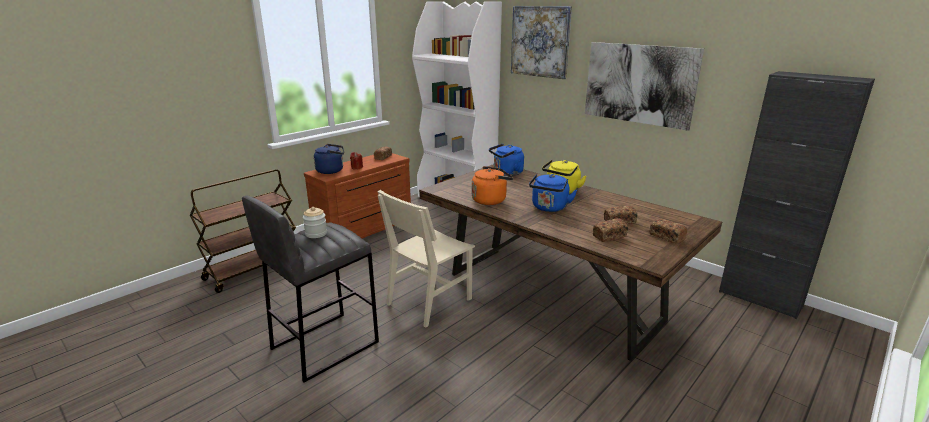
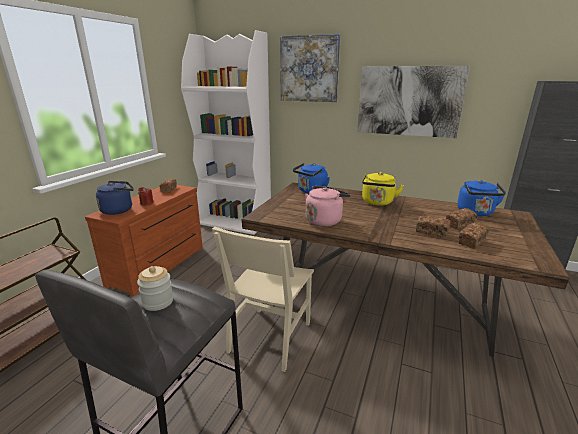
camera: 20 degrees left, 0 degrees up
orange kettle [472,166,513,205] -> pink kettle [305,186,351,226]
blue kettle [529,174,577,212] -> blue kettle moved to [457,180,506,216]
bread [650,219,687,244] -> bread moved to [416,215,451,237]

